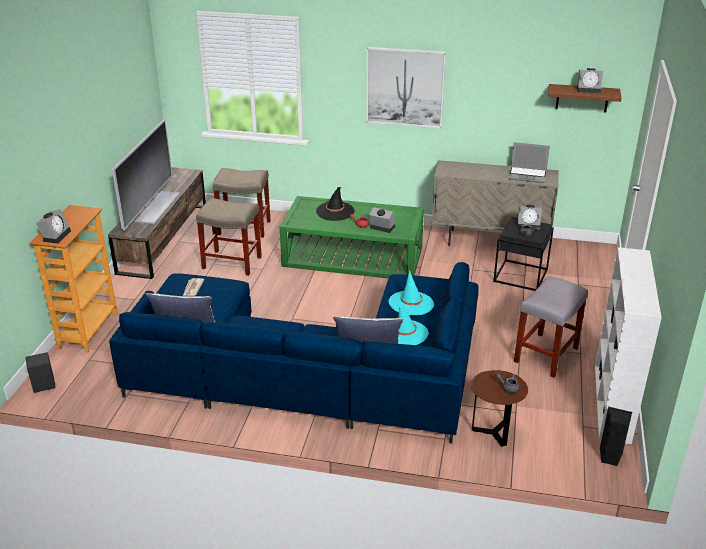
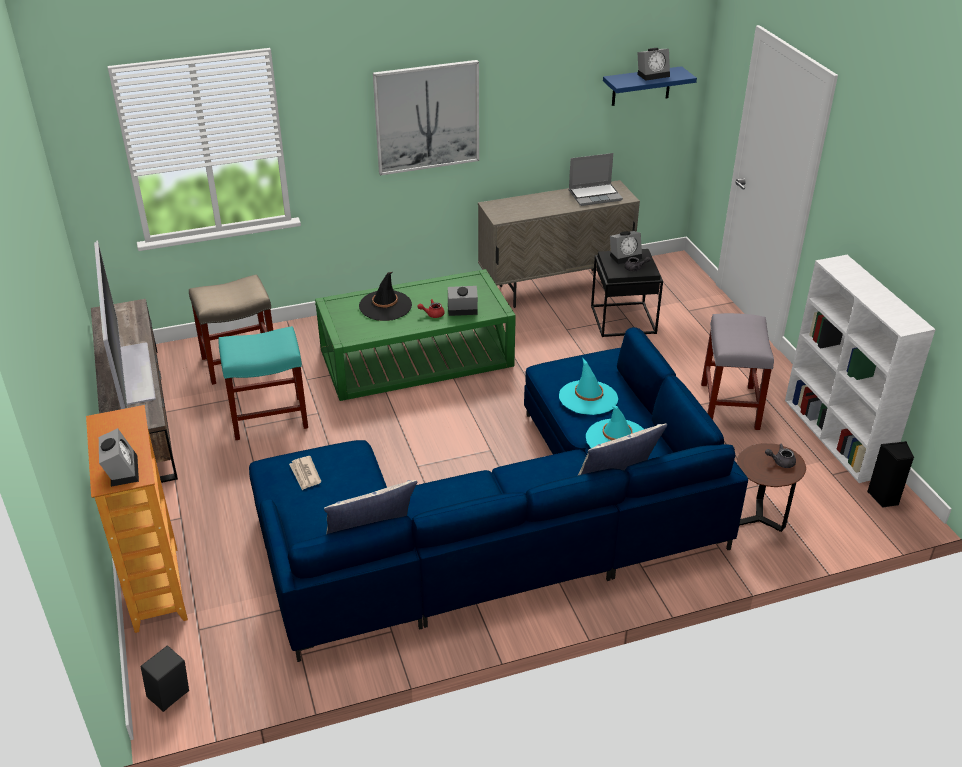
camera: 30 degrees left, 5 degrees up
beige stool [196,198,262,276] -> turquoise stool [218,326,308,440]
brown shelf [548,84,622,113] -> blue shelf [603,66,697,106]

